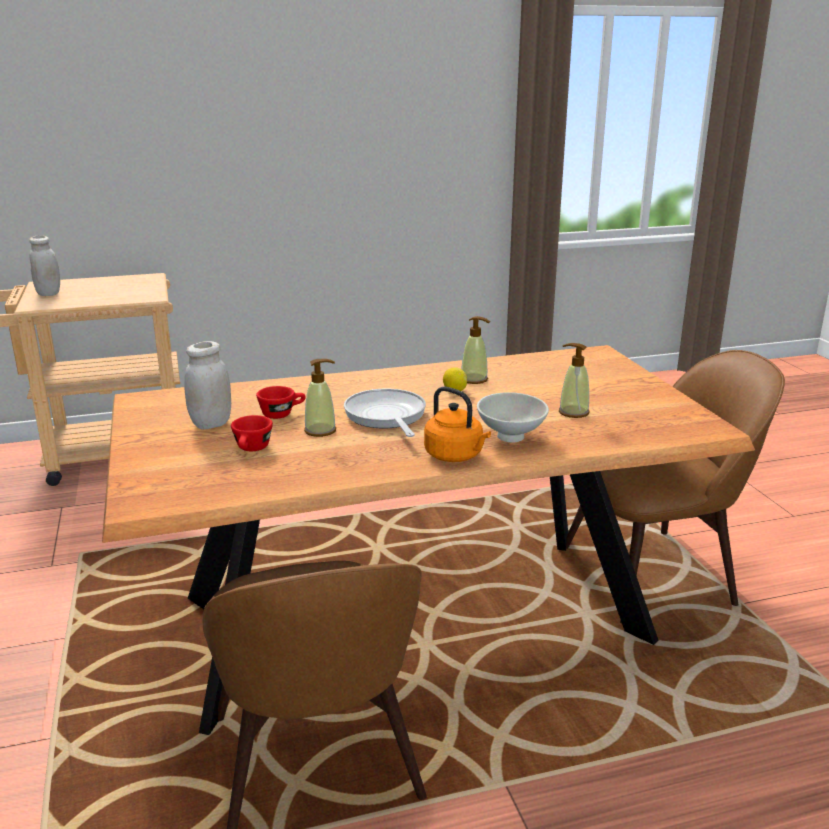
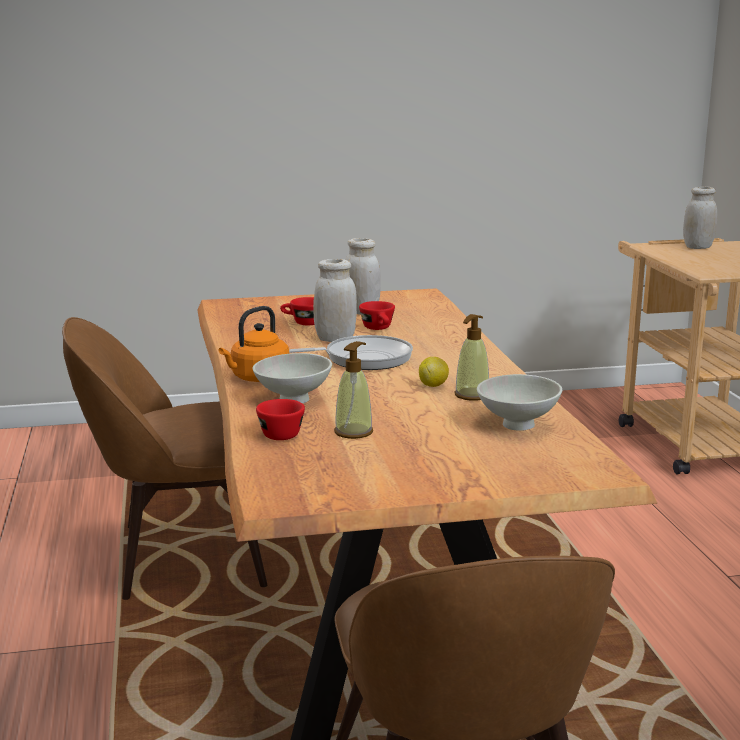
camera: 95 degrees right, 5 degrees down
soap dispenser [304,359,336,437] -> white jar [313,259,357,342]
none -> red cup [256,399,305,440]
none -> white bowl [477,374,562,431]

